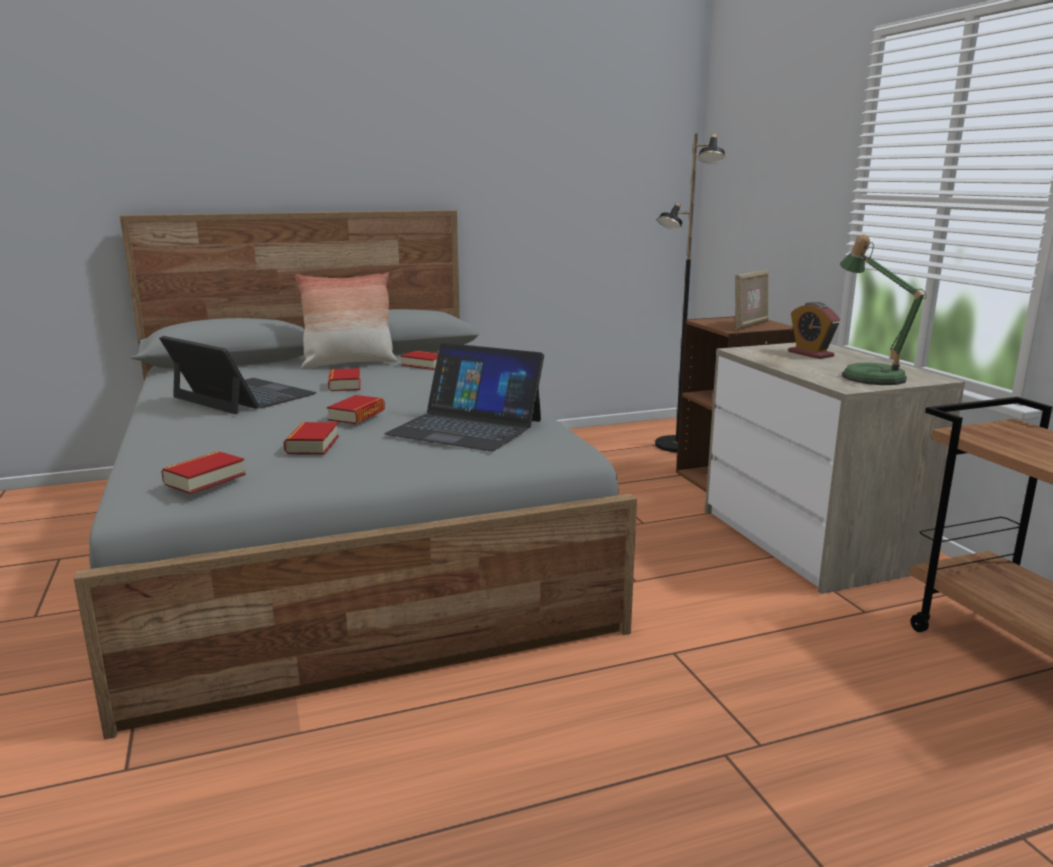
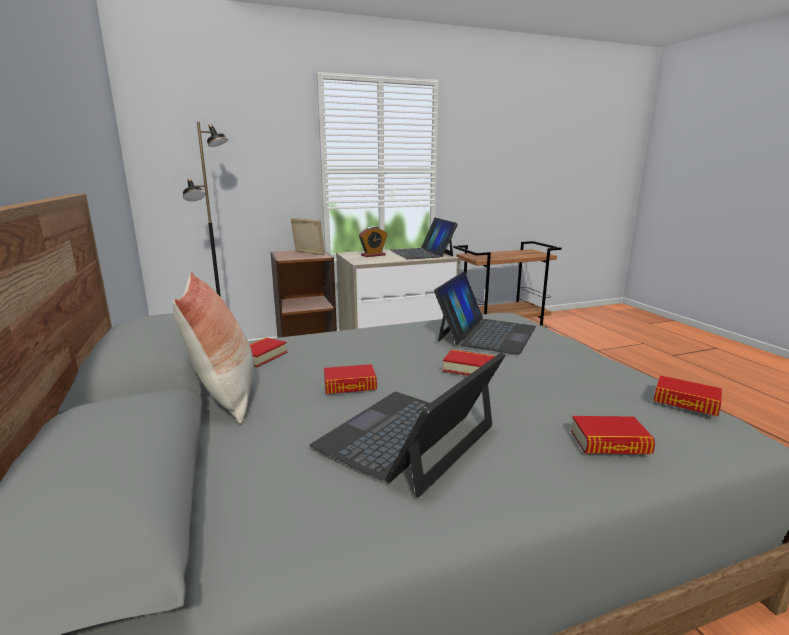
camera: 90 degrees left, 0 degrees up
book [284,422,339,454] -> book moved to [571,416,655,454]
table lamp [840,234,926,385] -> laptop [390,218,458,259]

